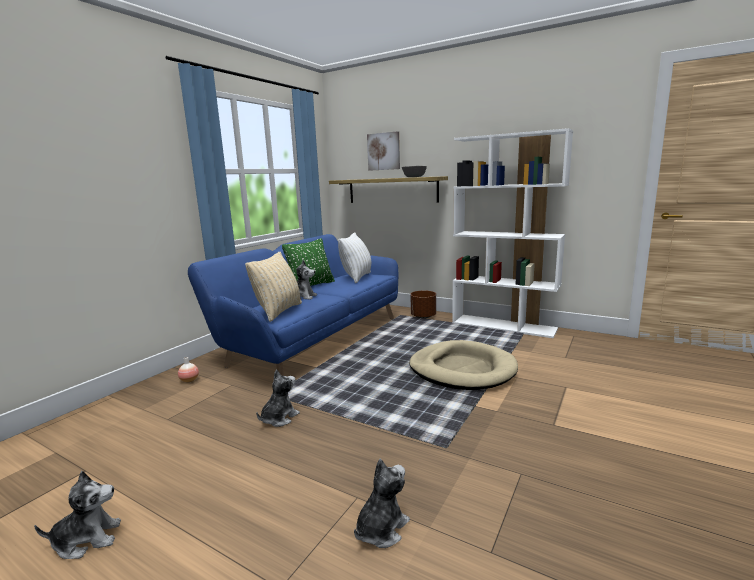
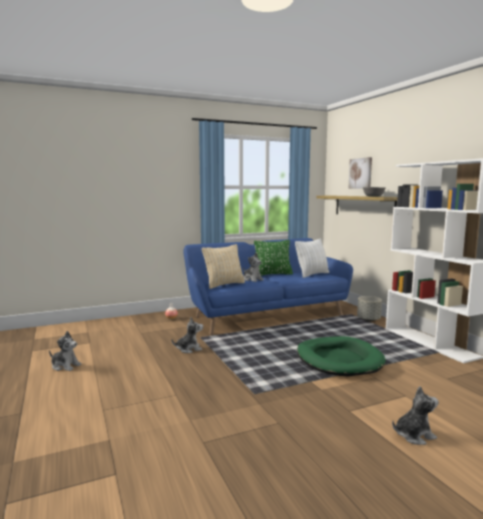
camera: 35 degrees right, 5 degrees down
plush toy [354,459,410,548] -> plush toy moved to [392,386,439,445]
beige dog bed [409,340,518,390] -> green dog bed [297,336,386,377]
brown planter [410,290,436,319] -> grey planter [357,296,382,321]

